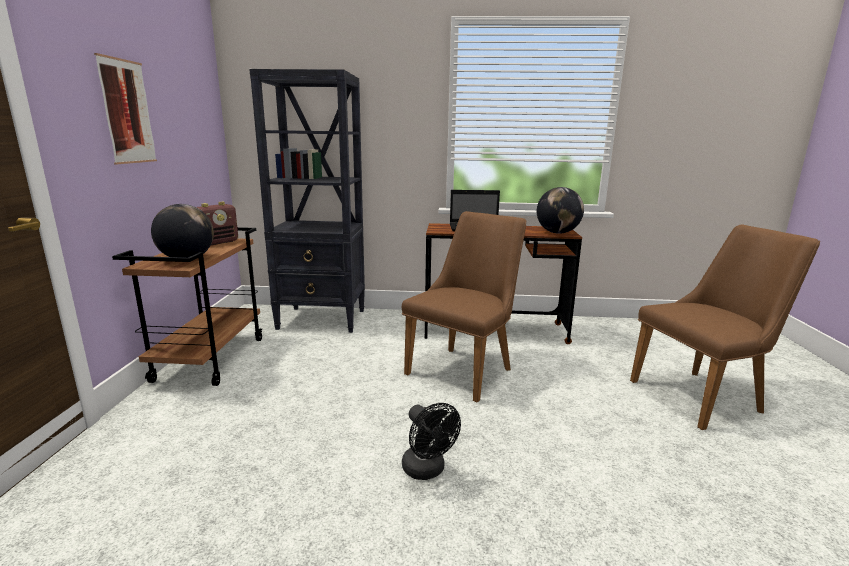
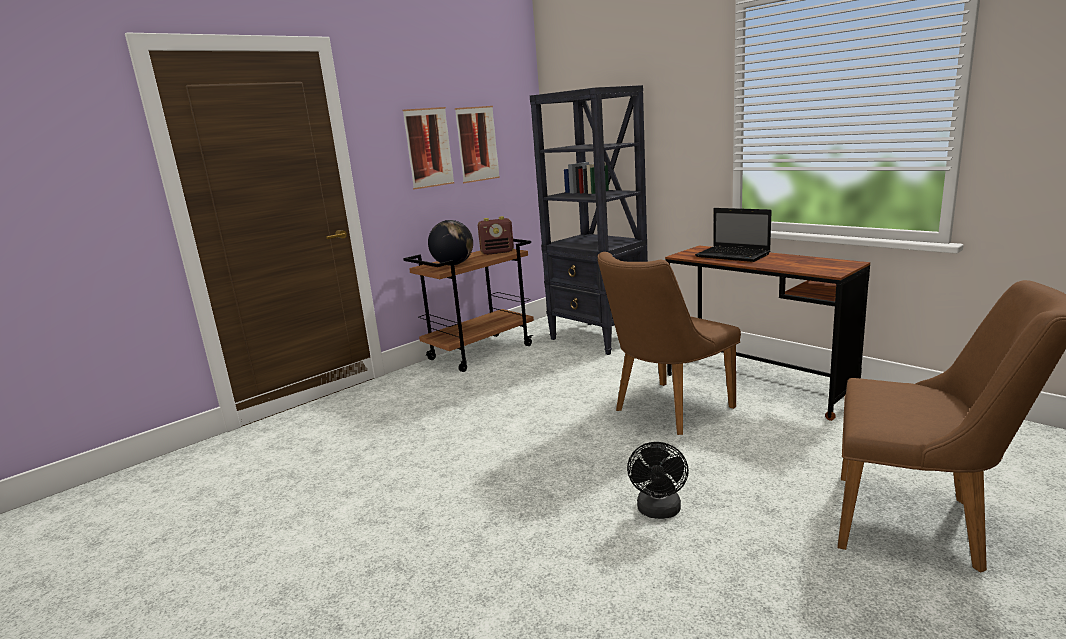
camera: 45 degrees right, 0 degrees up
brown chair [402,211,526,403] -> brown chair turned 150 degrees clockwise [597,252,741,435]
black fan [402,403,461,480] -> black fan moved to [627,442,689,519]
globe [537,187,584,234] -> none
none -> picture [455,106,500,183]

